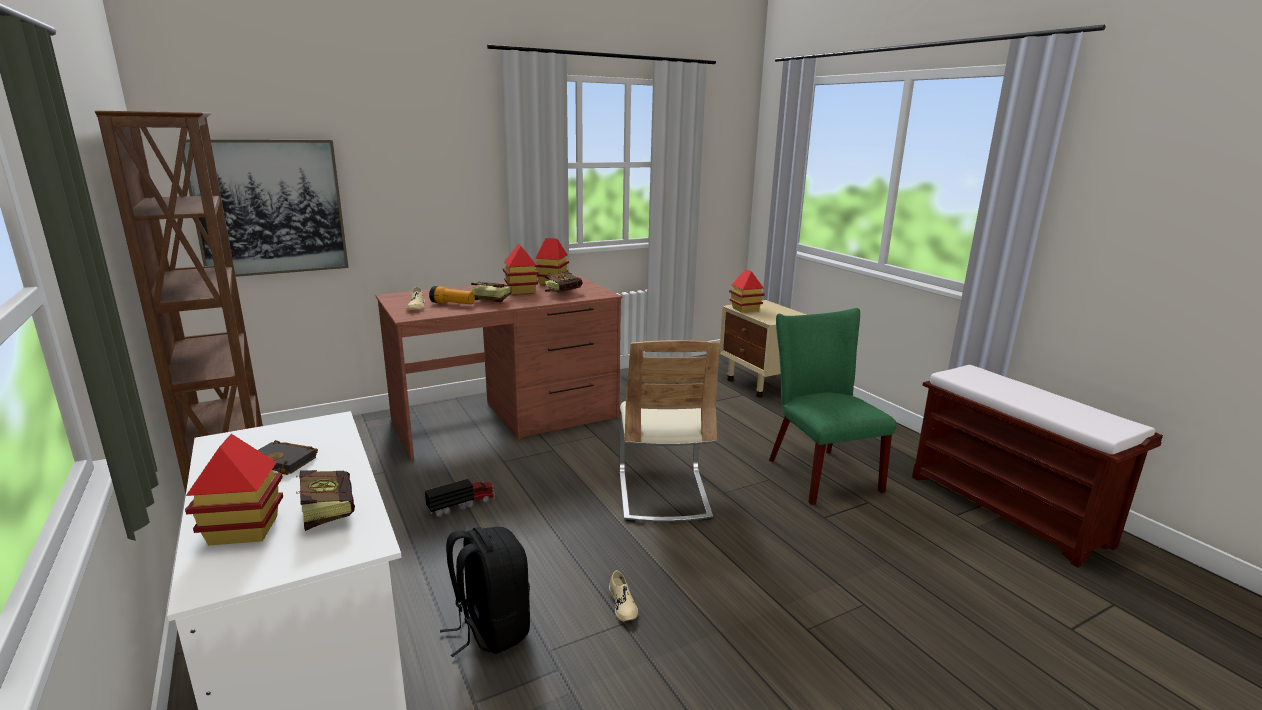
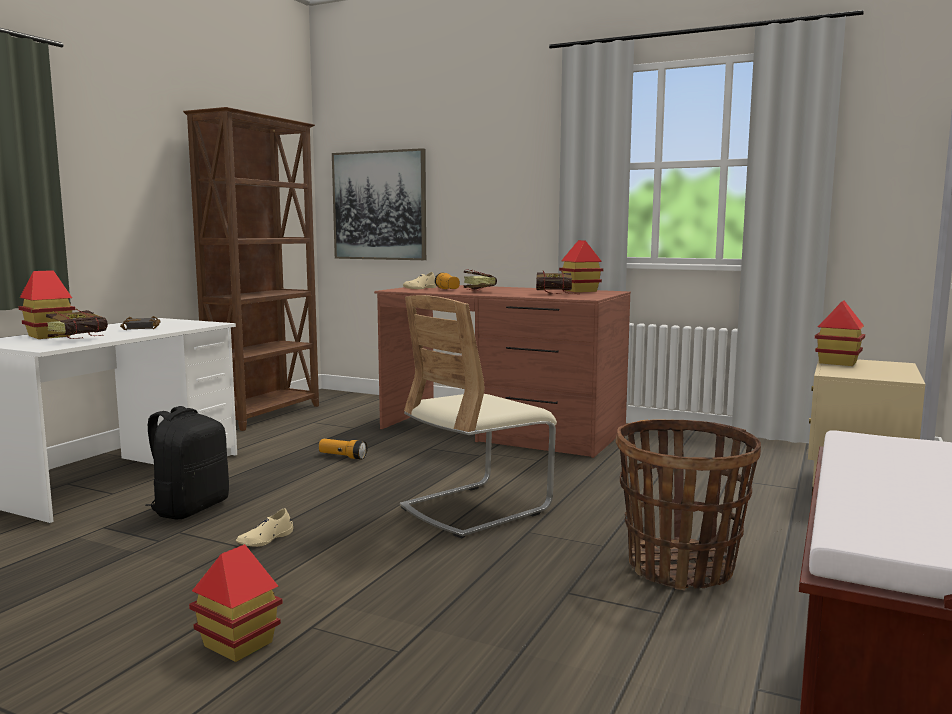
camera: 55 degrees right, 10 degrees down
toy truck [425,476,495,517] -> flashlight [319,439,368,460]
toy house [503,244,539,294] -> toy house moved to [189,544,283,662]
green chair [769,308,897,505] -> basket [615,419,761,591]

